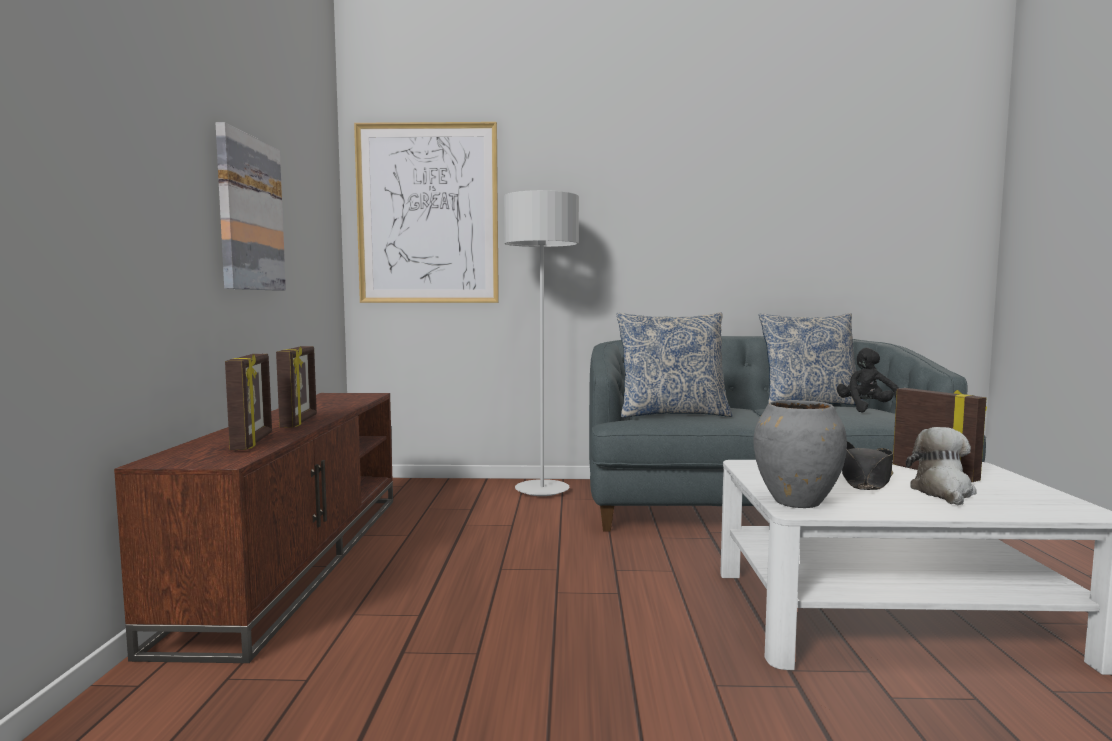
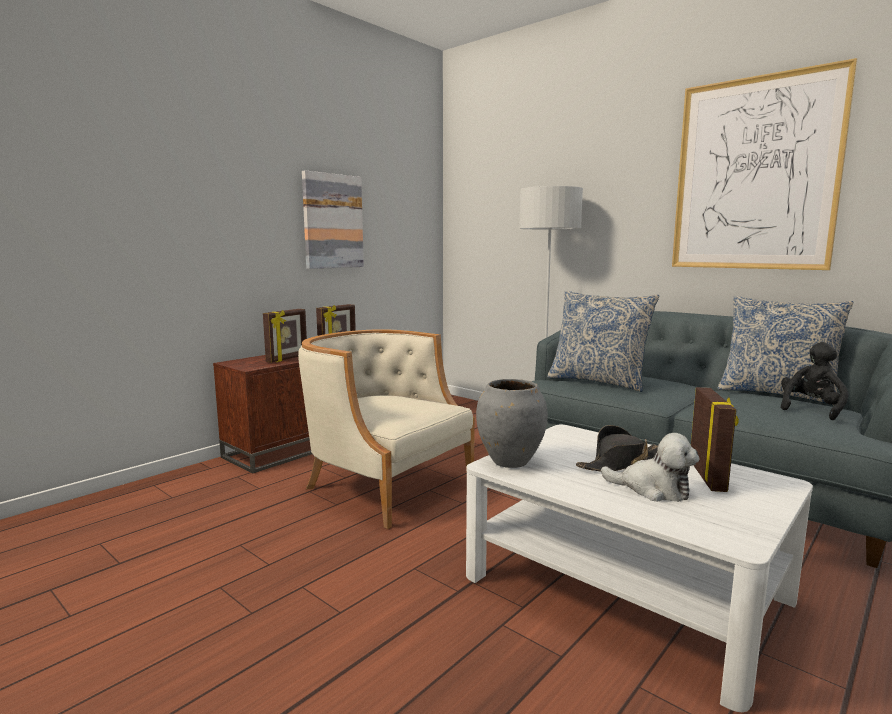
camera: 40 degrees right, 5 degrees up
picture [354,122,499,303] -> picture moved to [672,58,858,270]
plush toy [906,427,977,505] -> plush toy turned 60 degrees clockwise [601,433,699,502]
none -> beige armchair [298,329,475,529]

